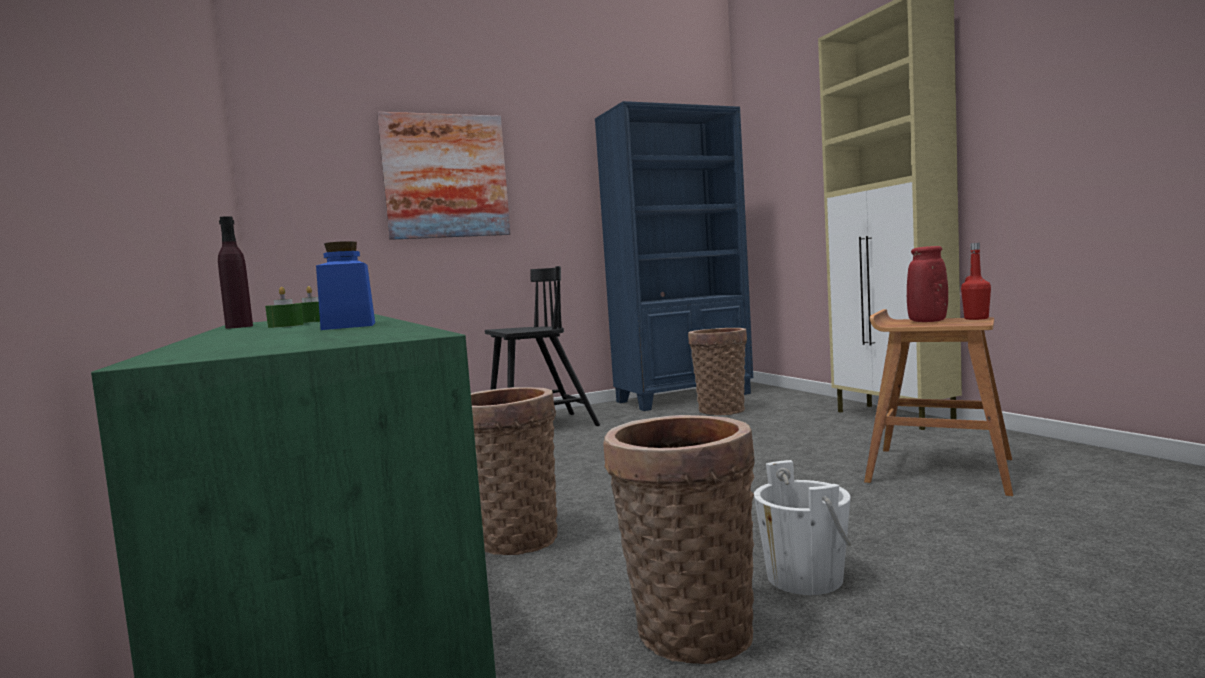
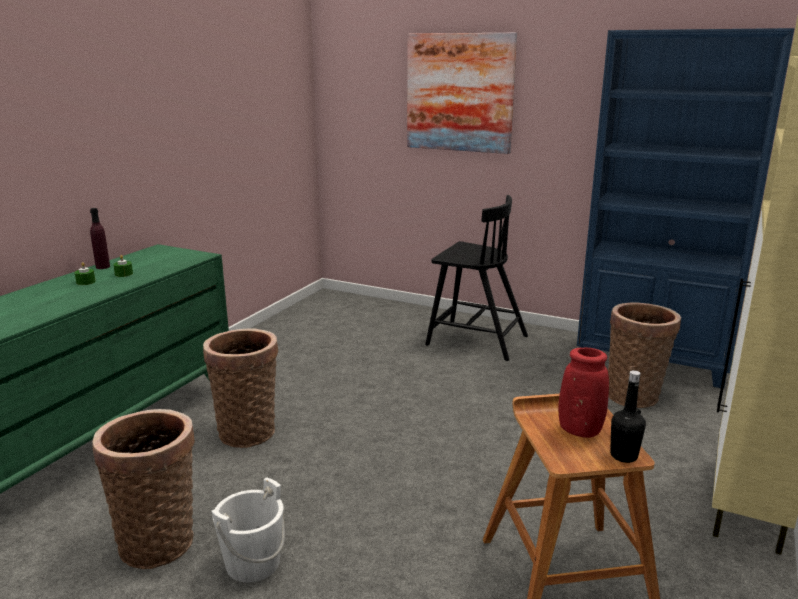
camera: 50 degrees right, 15 degrees up
blue jar [316,241,375,330] -> none
red bottle [961,243,991,320] -> black bottle [610,370,646,463]

